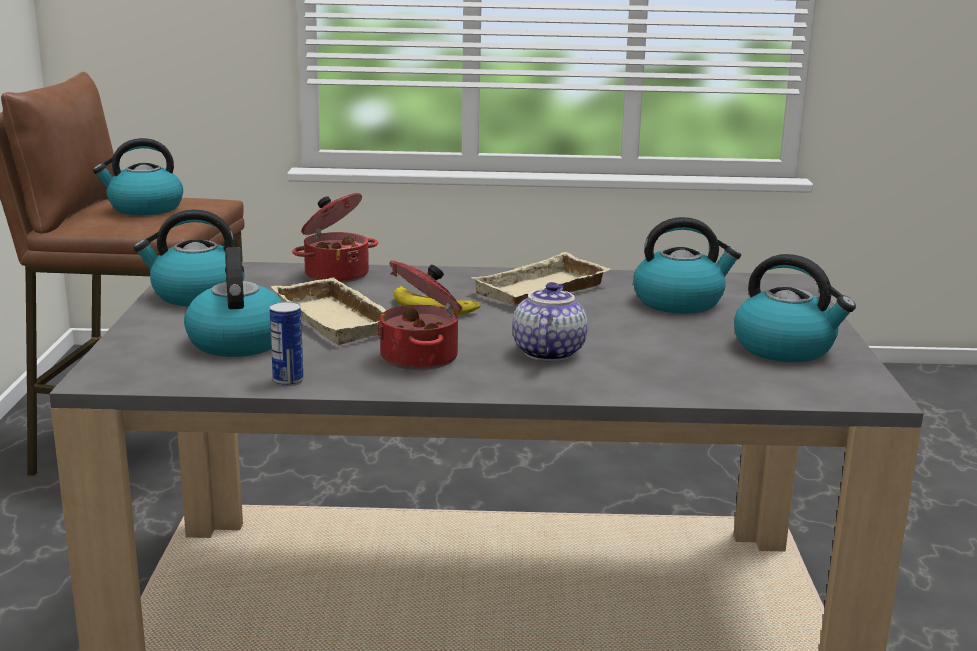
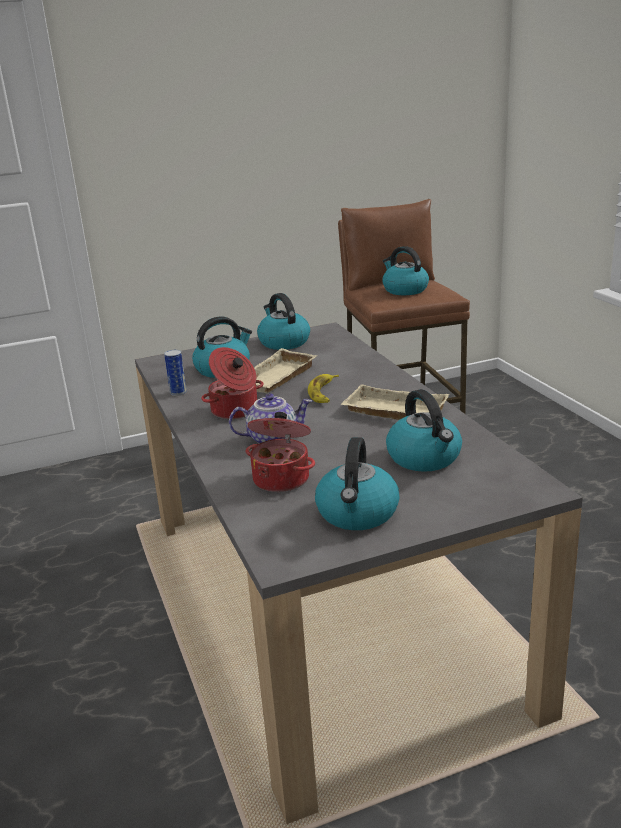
camera: 70 degrees right, 5 degrees up
cooking pot [292,193,378,283] -> cooking pot moved to [245,412,315,492]

